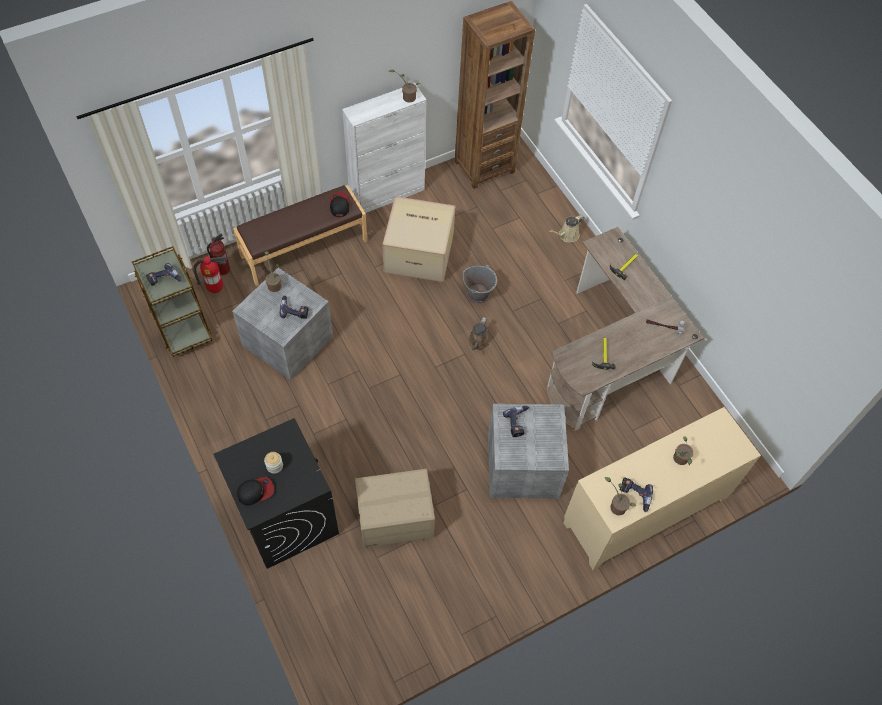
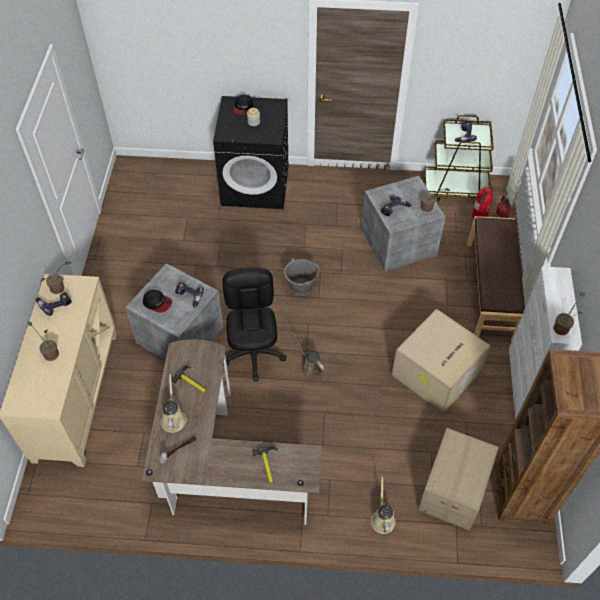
camera: 125 degrees right, 5 degrees down
cap [330,193,349,217] -> cap moved to [143,290,173,313]
cardboard box [355,469,435,548] -> cardboard box moved to [418,428,499,530]
grey bucket [463,265,497,304] -> grey bucket moved to [284,258,319,296]
none -> beige watering can [161,373,187,433]
none -> black office chair [222,267,287,381]

